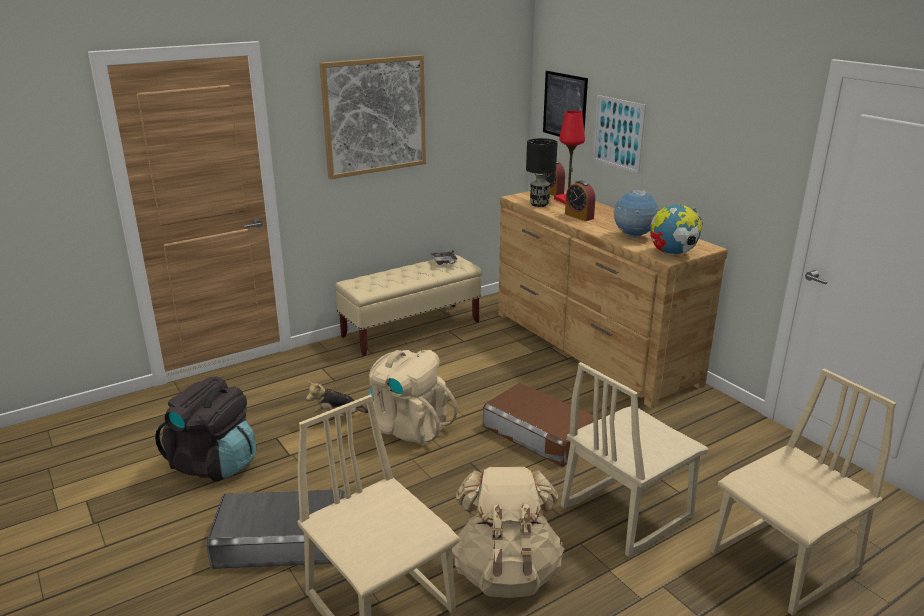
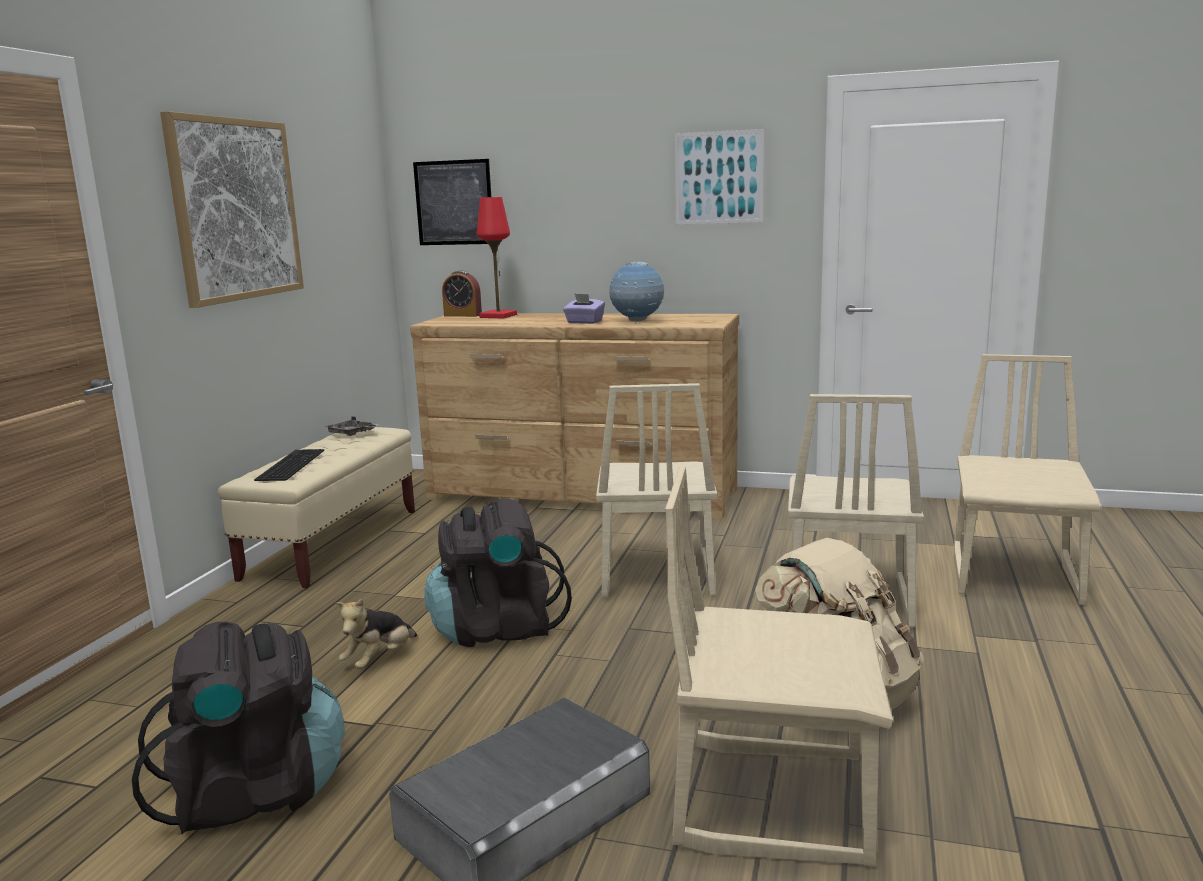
camera: 40 degrees left, 10 degrees down
beige backpack [368,350,458,445] -> black backpack [424,498,572,647]
brown storage box [483,383,599,467] -> beige chair [596,383,717,597]
black table lamp [526,138,558,207] -> none
alarm clock [565,180,595,221] -> none
picture [593,95,646,174] -> picture moved to [675,129,764,224]
globe [650,205,703,255] -> none
none -> keyboard [254,449,324,481]
none -> purple tissue box [563,293,605,324]

